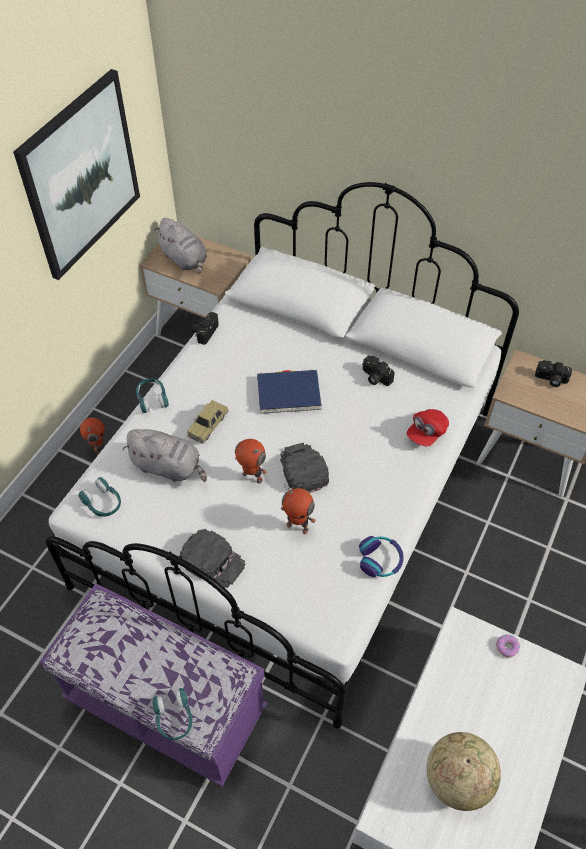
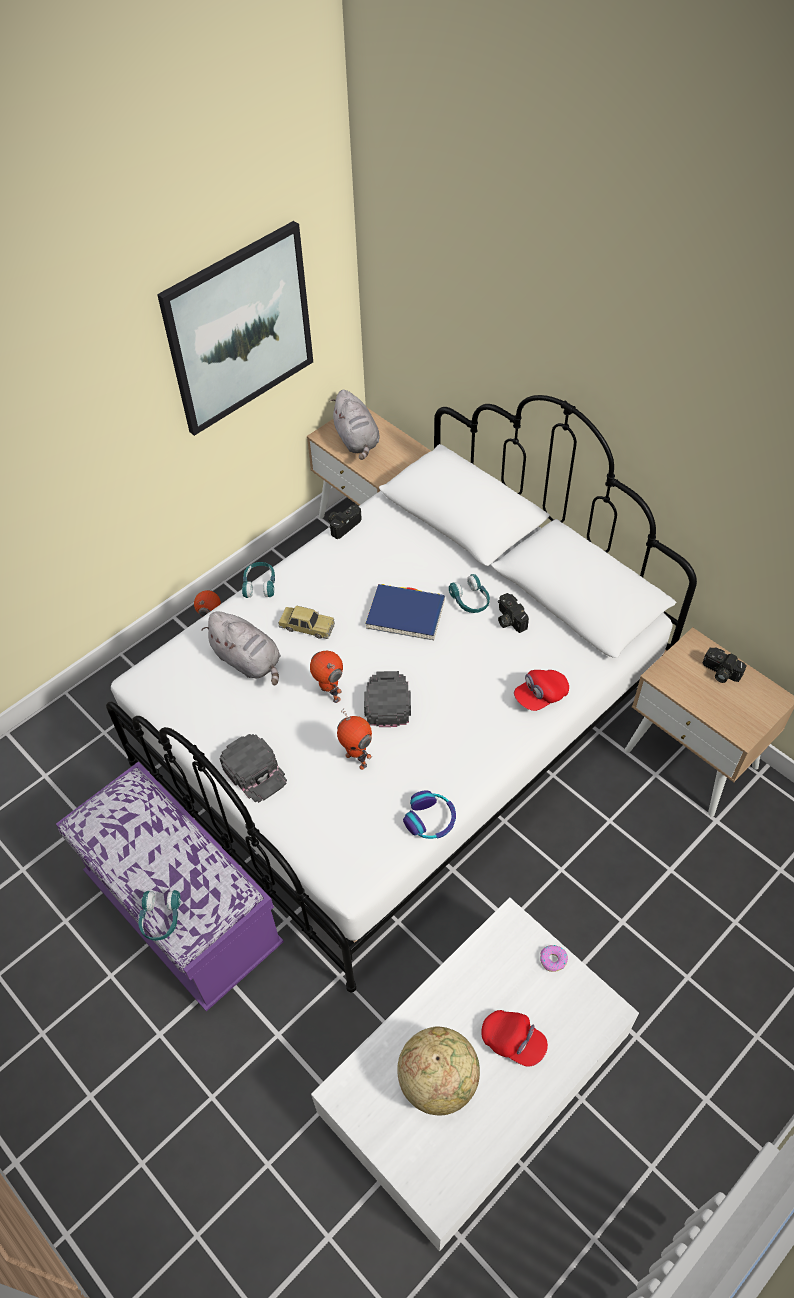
camera: 20 degrees right, 0 degrees up
turquoise headphones [78,477,121,517] -> turquoise headphones moved to [449,574,490,613]
toy car [187,400,228,444] -> toy car turned 120 degrees counterclockwise [278,605,335,639]
none -> red cap [481,1010,548,1067]

